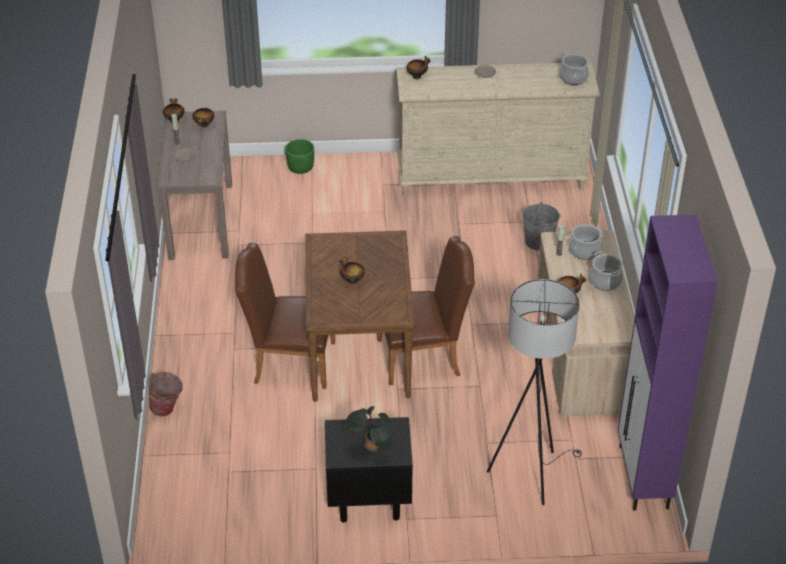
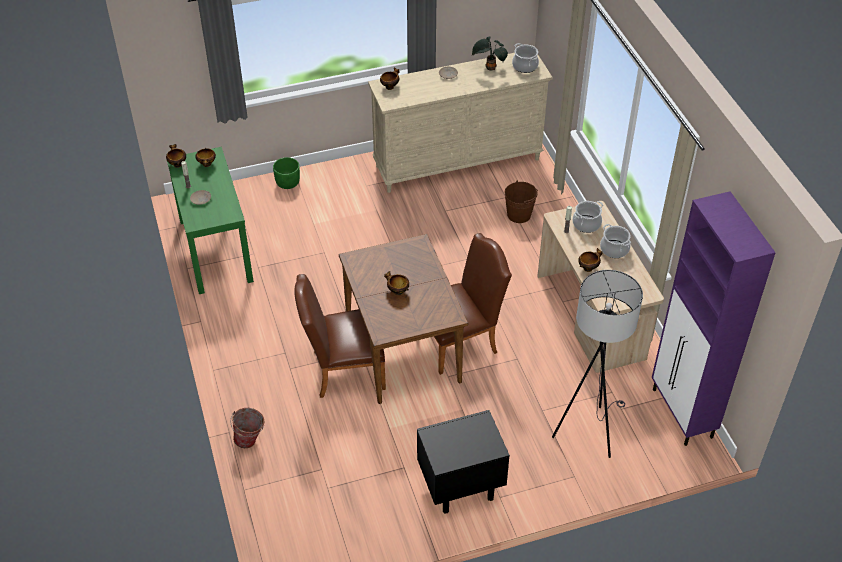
camera: 15 degrees left, 5 degrees up
brown console table [158,111,232,260] -> green console table [167,147,254,294]
potted plant [344,406,392,452] -> potted plant moved to [472,36,508,70]
grey bucket [522,202,561,251] -> brown bucket [505,181,538,223]

